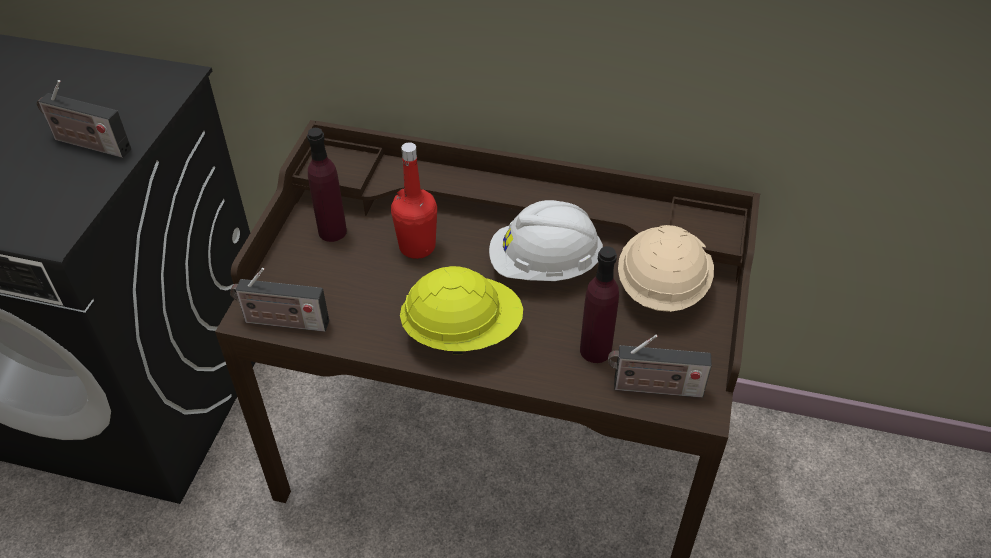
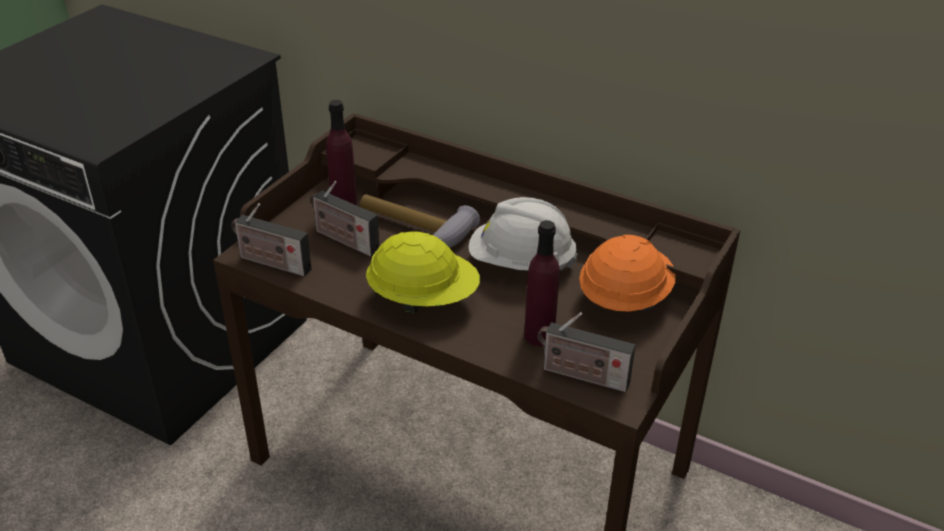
camera: 15 degrees right, 10 degrees down
radio [37,80,131,158] -> radio moved to [310,181,379,257]
red bottle [391,142,437,259] -> hammer [360,194,480,248]
beige hard hat [618,225,714,312] -> orange hard hat [579,235,676,311]

